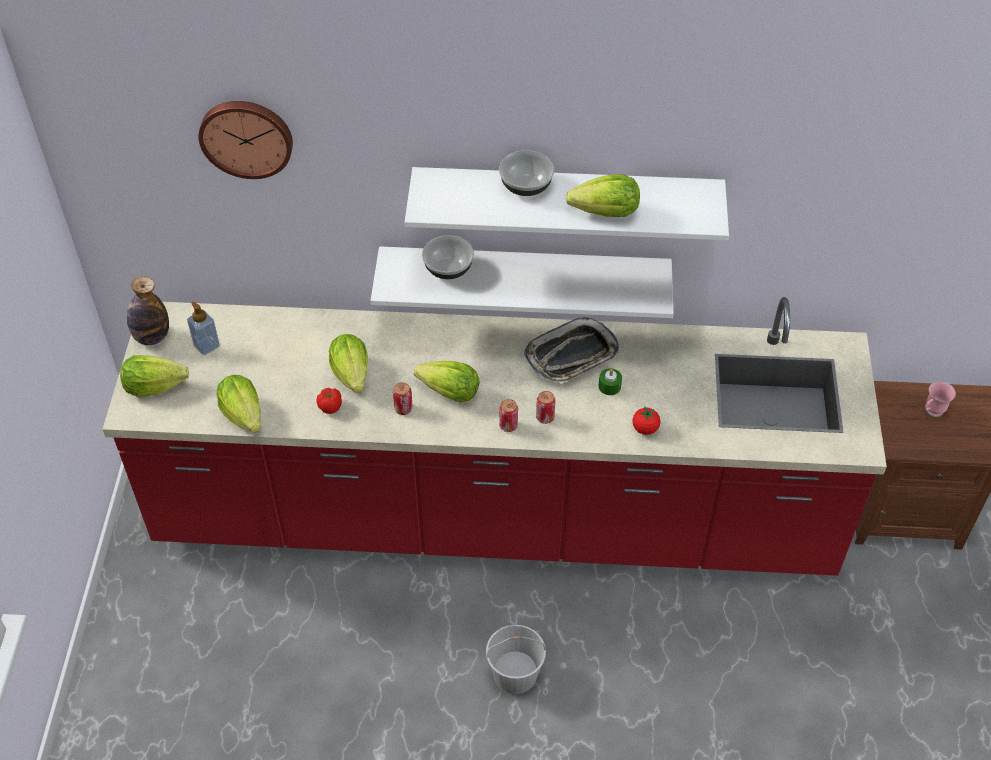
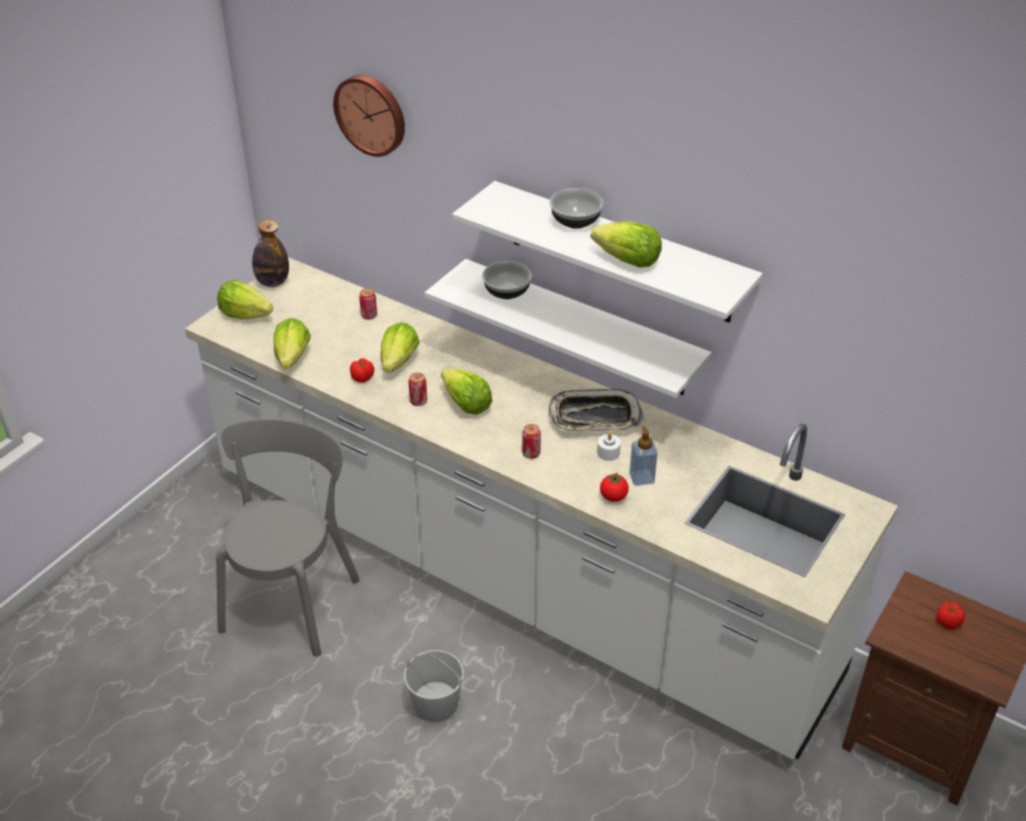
camera: 30 degrees right, 10 degrees down
red counter [102,297,887,576] -> white counter [185,257,898,760]
soap dispenser [187,301,220,355] -> soap dispenser moved to [629,426,658,486]
can [499,399,518,432] -> can moved to [359,288,377,320]
green candle [599,368,622,395] -> white candle [597,432,621,461]
pink mug [924,381,956,417] -> tomato [936,602,965,629]
none -> grey chair [216,419,360,657]

